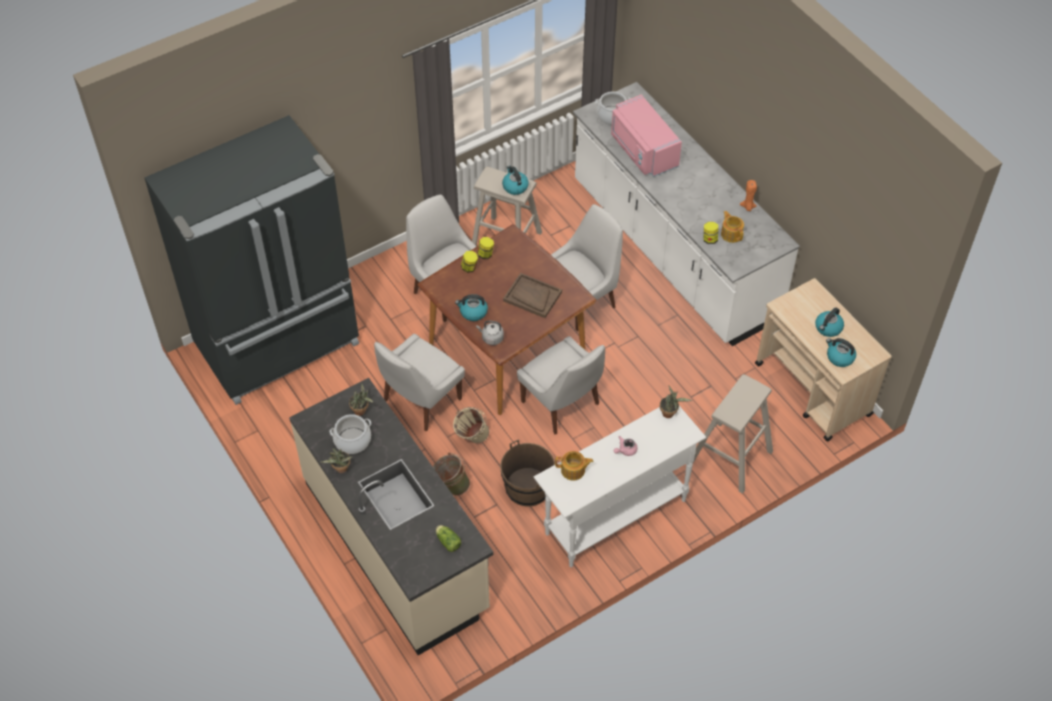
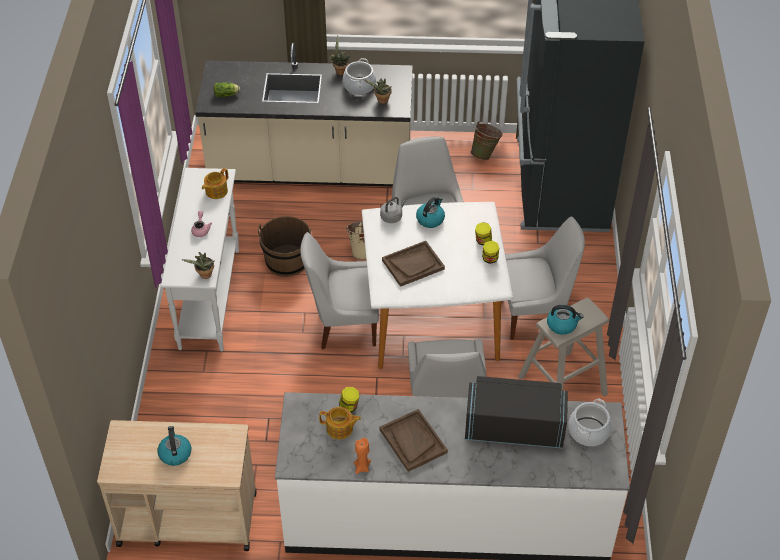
camera: 125 degrees right, 5 degrees down
brown dining table [417,224,596,415] -> white dining table [362,202,513,369]
green bucket [433,453,470,496] -> green bucket moved to [471,121,503,160]
pink microwave [611,95,682,177] -> black microwave [465,376,568,449]
beige stool [693,374,773,494] -> none
kettle [826,338,856,367] -> none
none -> brown tray [380,409,448,472]

